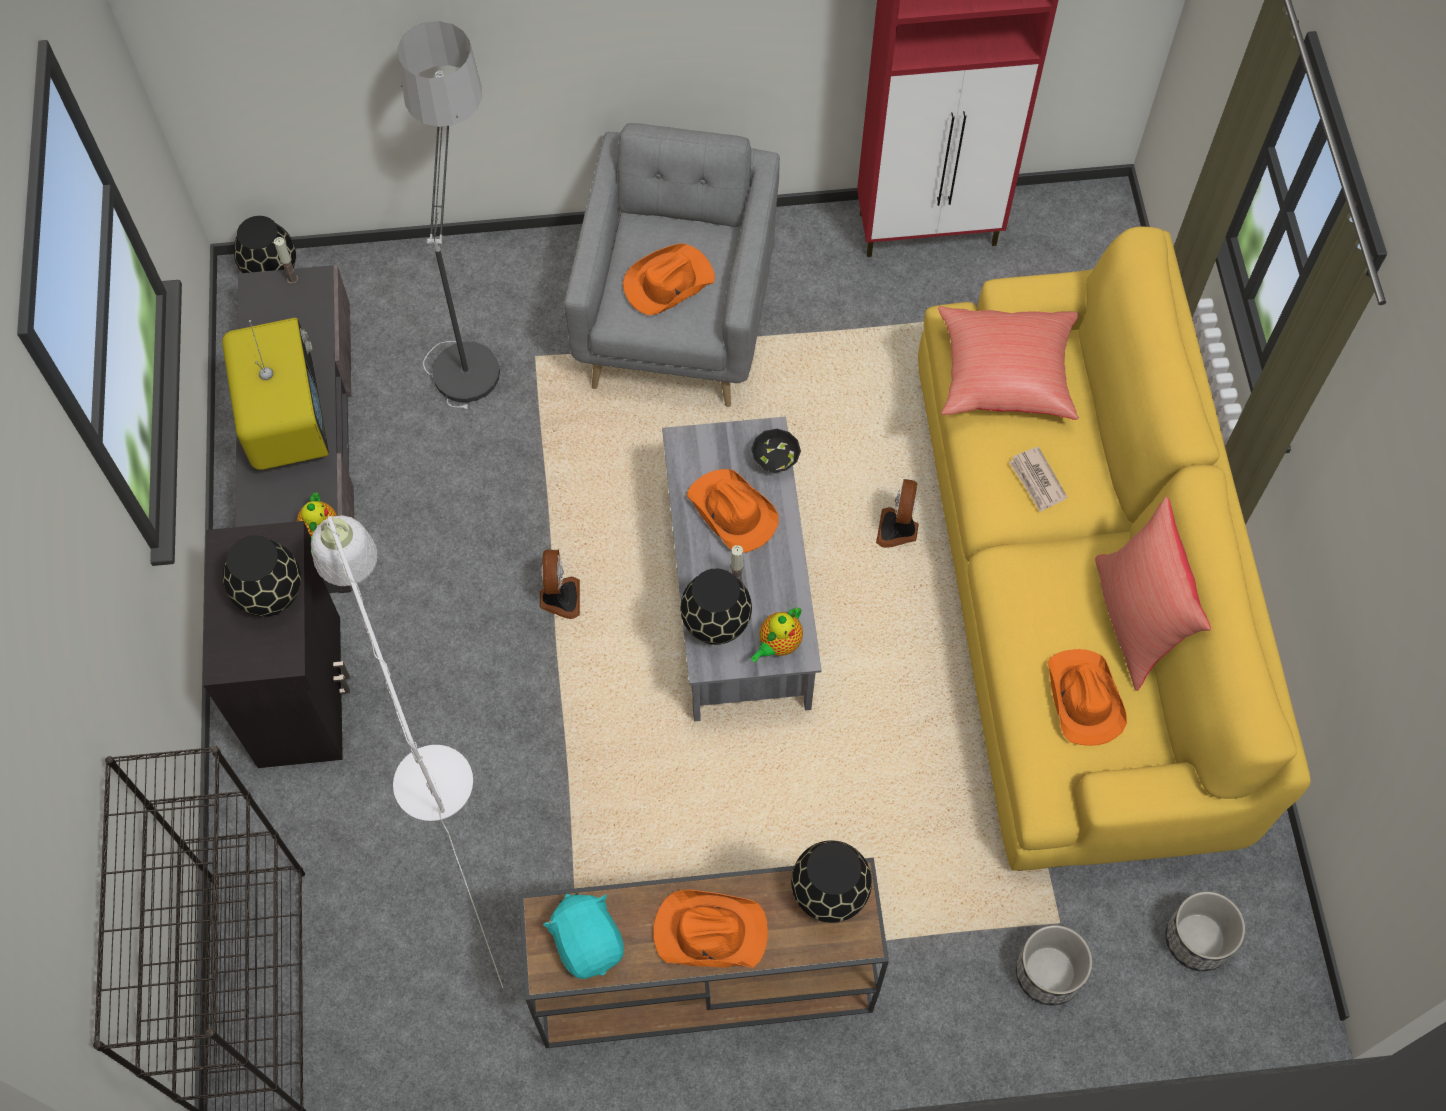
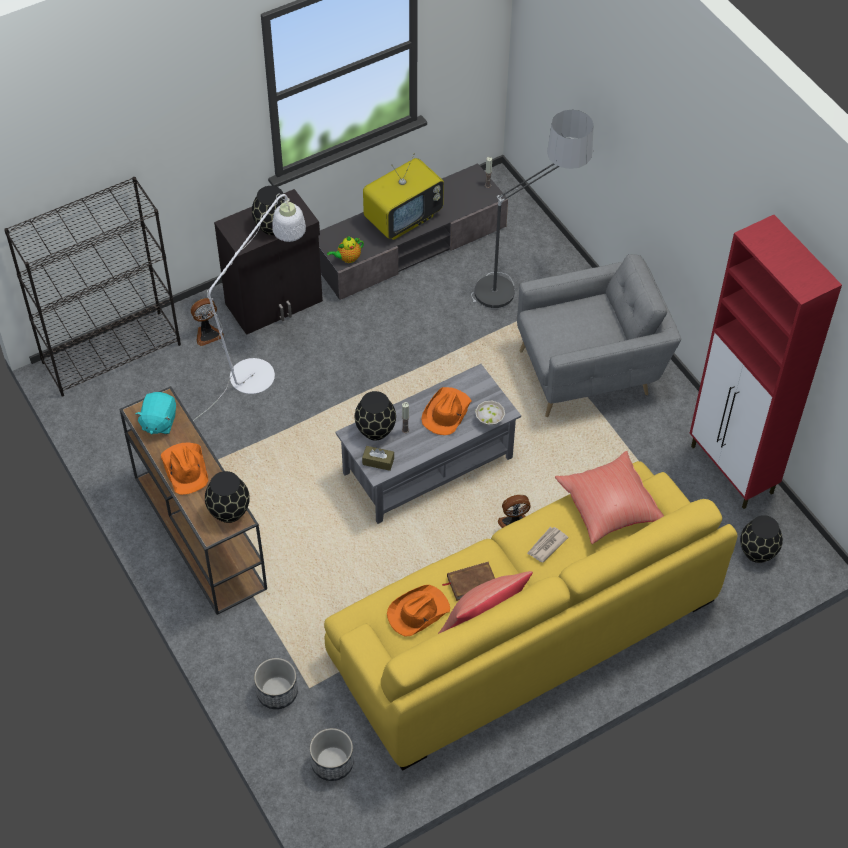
camera: 65 degrees right, 10 degrees down
black vase [234,216,296,273] -> black vase moved to [740,515,783,563]
fan [540,550,580,619] -> fan moved to [191,298,224,346]
turquoise plush toy [543,893,624,979] -> turquoise plush toy turned 150 degrees clockwise [135,392,176,435]
orange hat [623,244,715,315] -> none
black bowl [751,429,801,472] -> white bowl [475,401,505,425]
teapot [751,607,803,662] -> brown tissue box [362,446,394,471]
none -> brown book [442,562,495,601]

